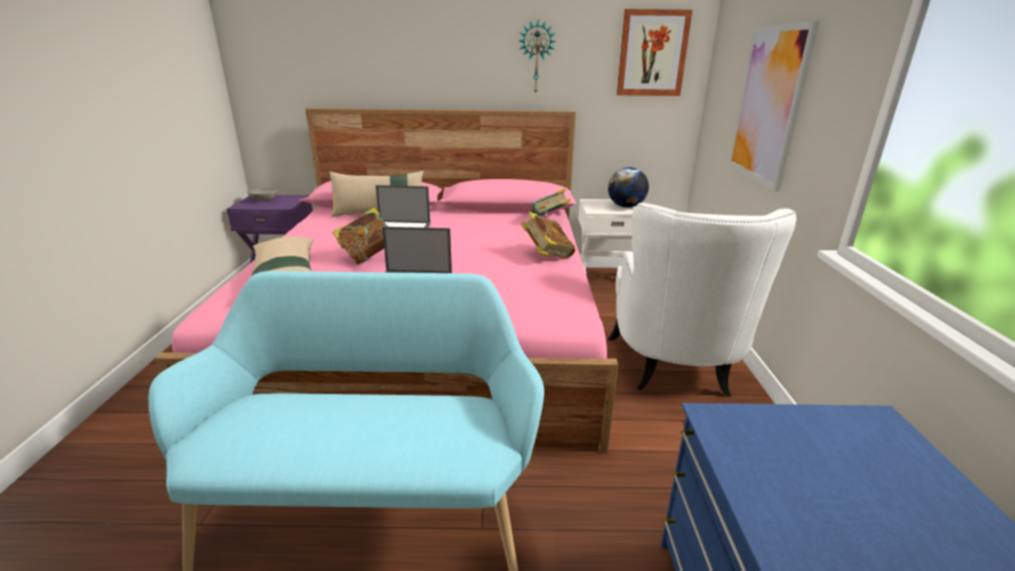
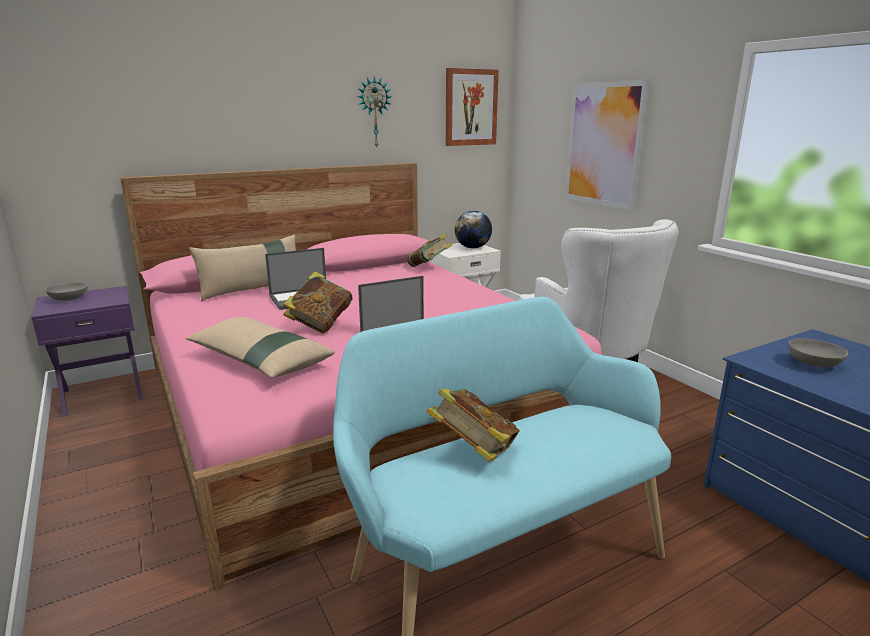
camera: 30 degrees left, 5 degrees down
book [521,212,576,259] -> book moved to [426,388,520,462]
none -> grey bowl [788,338,848,367]

